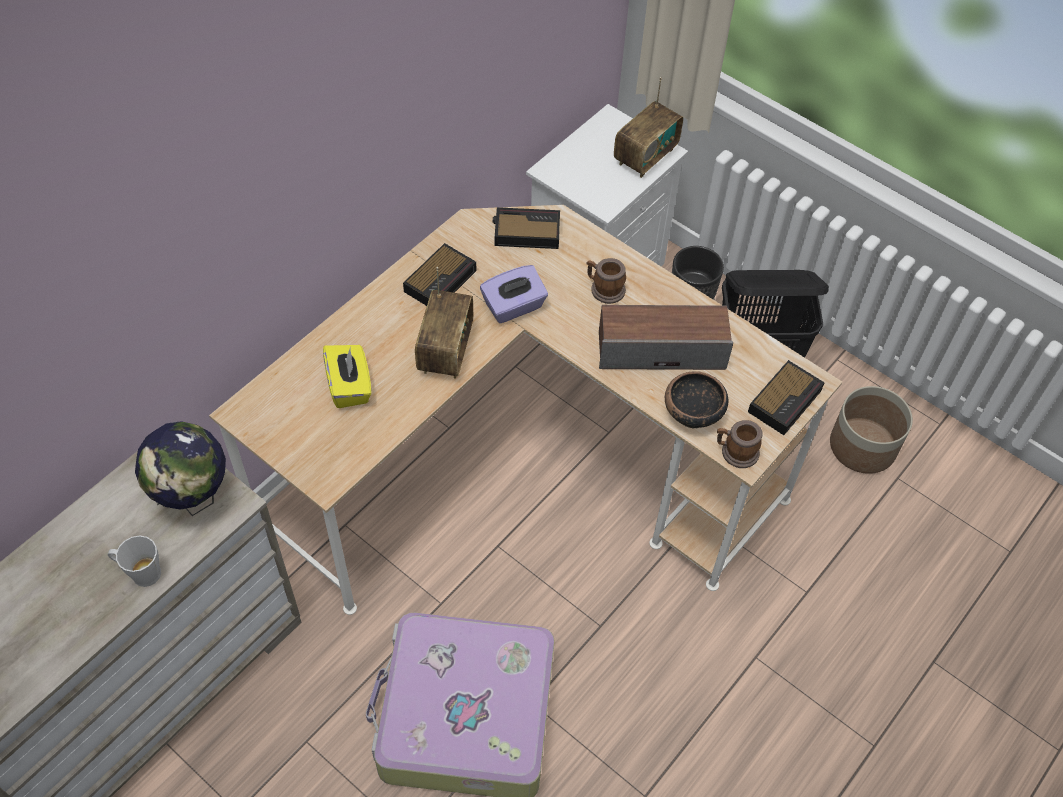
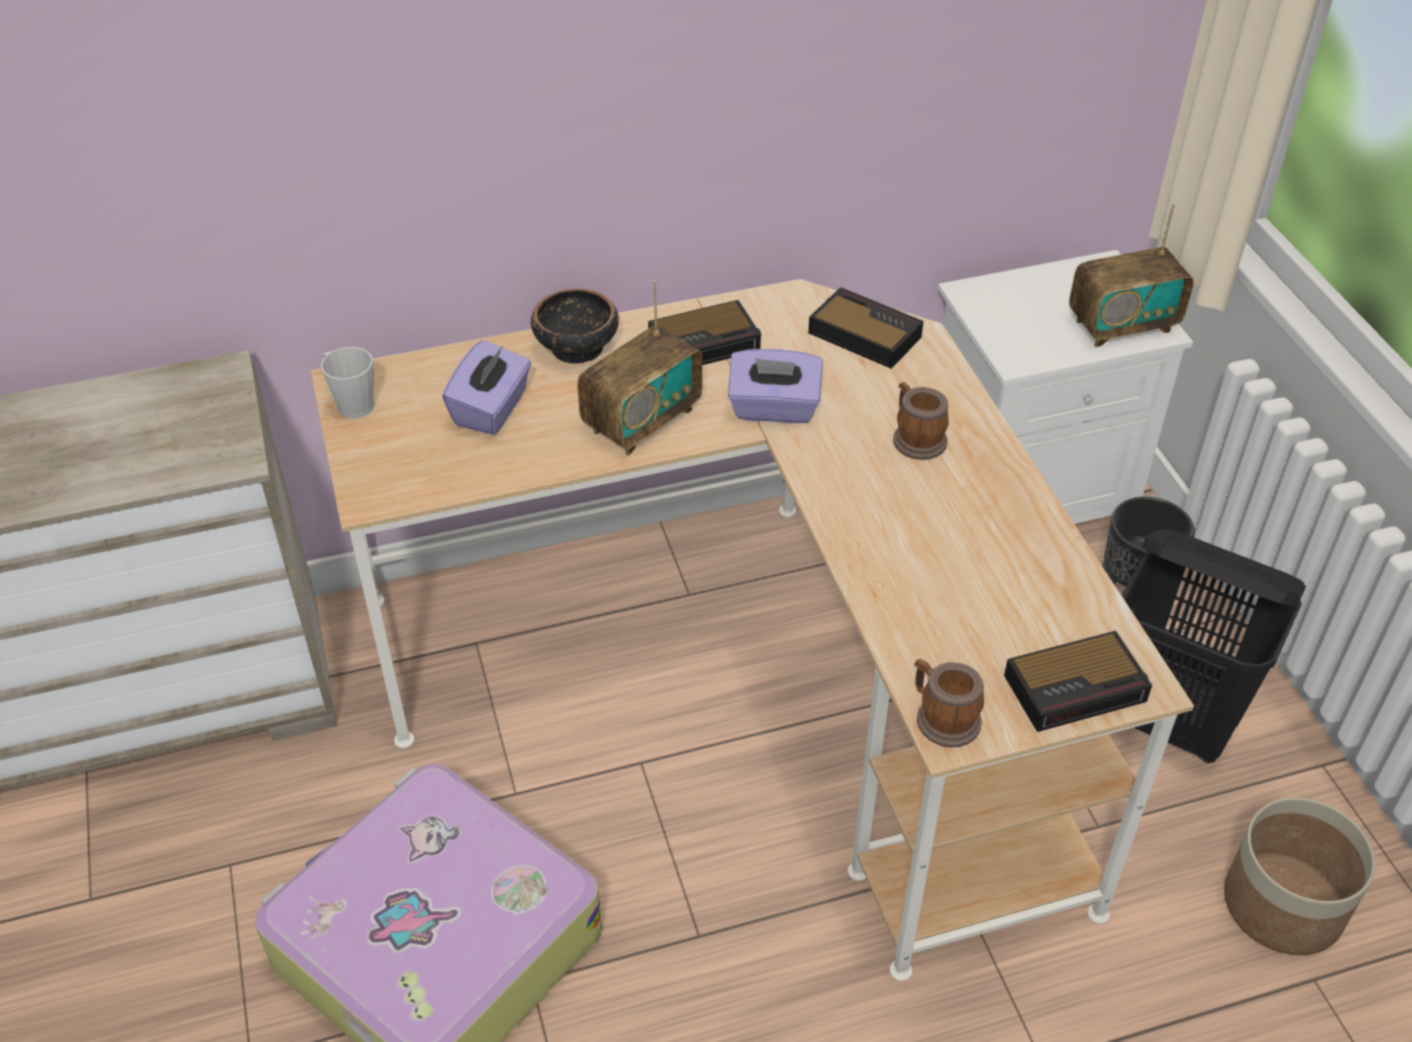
camera: 35 degrees right, 10 degrees down
grey mug [108,536,161,587] -> grey mug moved to [321,347,374,418]
globe [135,421,226,516] -> none
yellow tissue box [323,345,371,408] -> purple tissue box [442,340,531,435]
speaker [599,305,733,370] -> none
bowl [665,371,728,428] -> bowl moved to [531,289,619,364]

